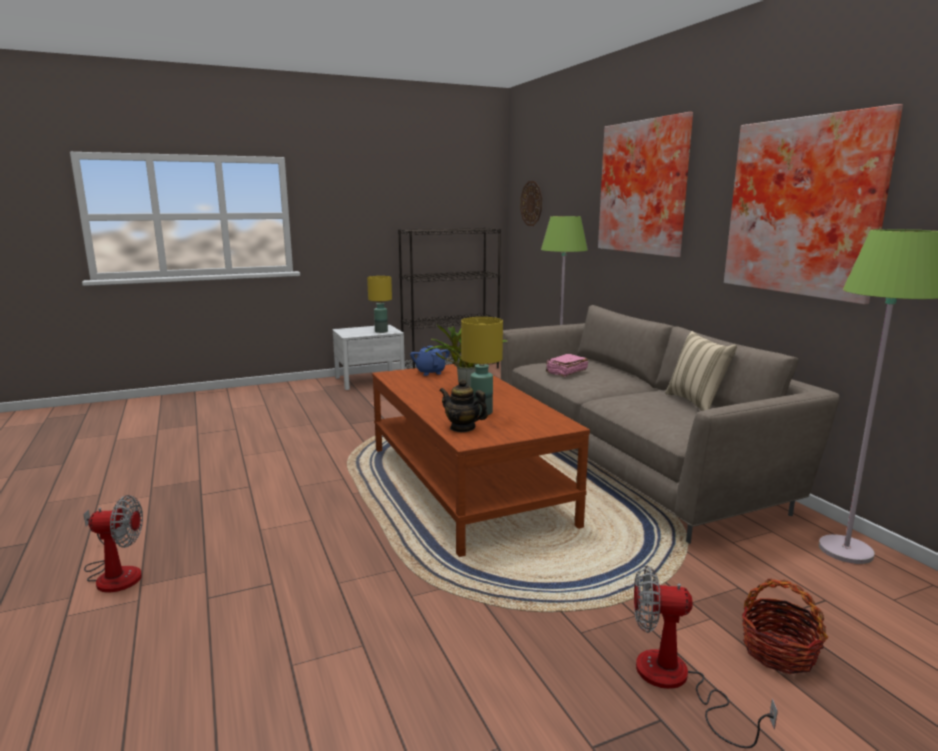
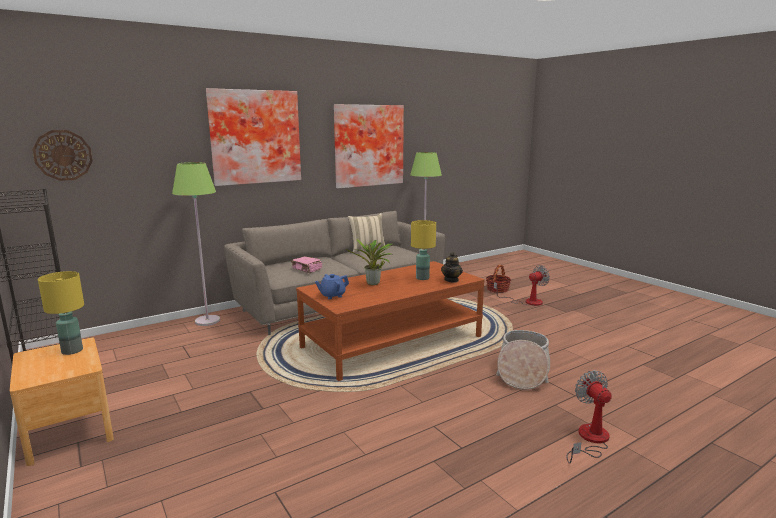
camera: 100 degrees left, 0 degrees up
white nightstand [333,325,405,390] -> brown nightstand [10,337,114,466]
fan [634,566,778,748] -> fan turned 120 degrees counterclockwise [493,265,550,306]
none -> basket [496,330,550,390]

